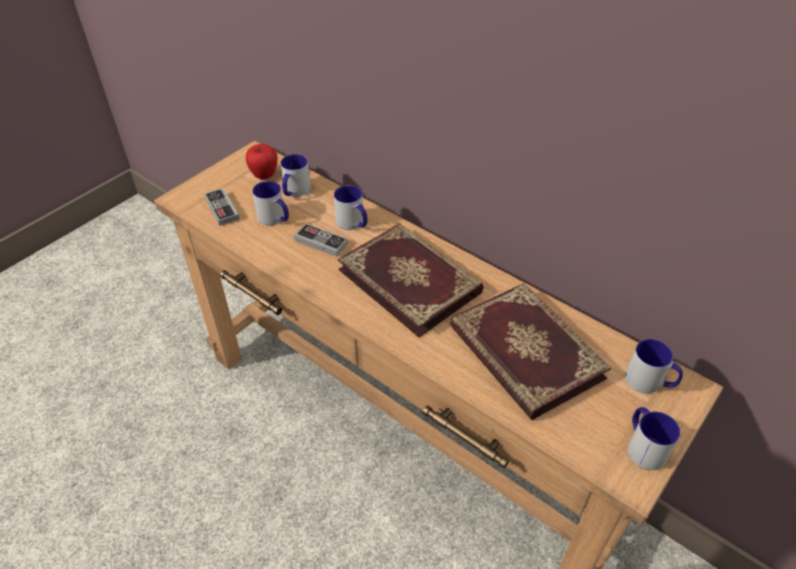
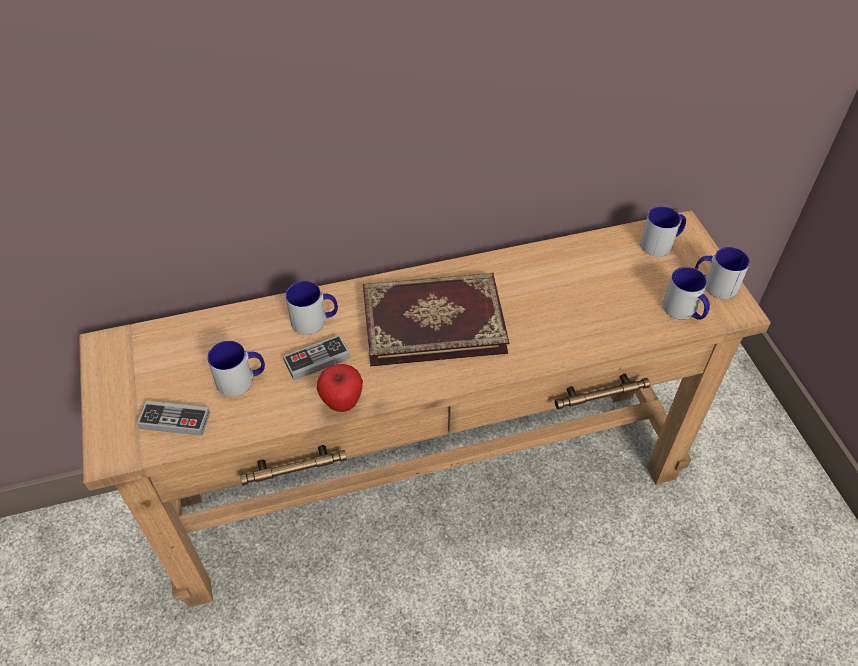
camera: 55 degrees left, 5 degrees up
apple [246,144,278,180] -> apple moved to [317,364,363,412]
mug [281,154,311,197] -> mug moved to [662,267,710,320]
book [450,283,611,420] -> none

